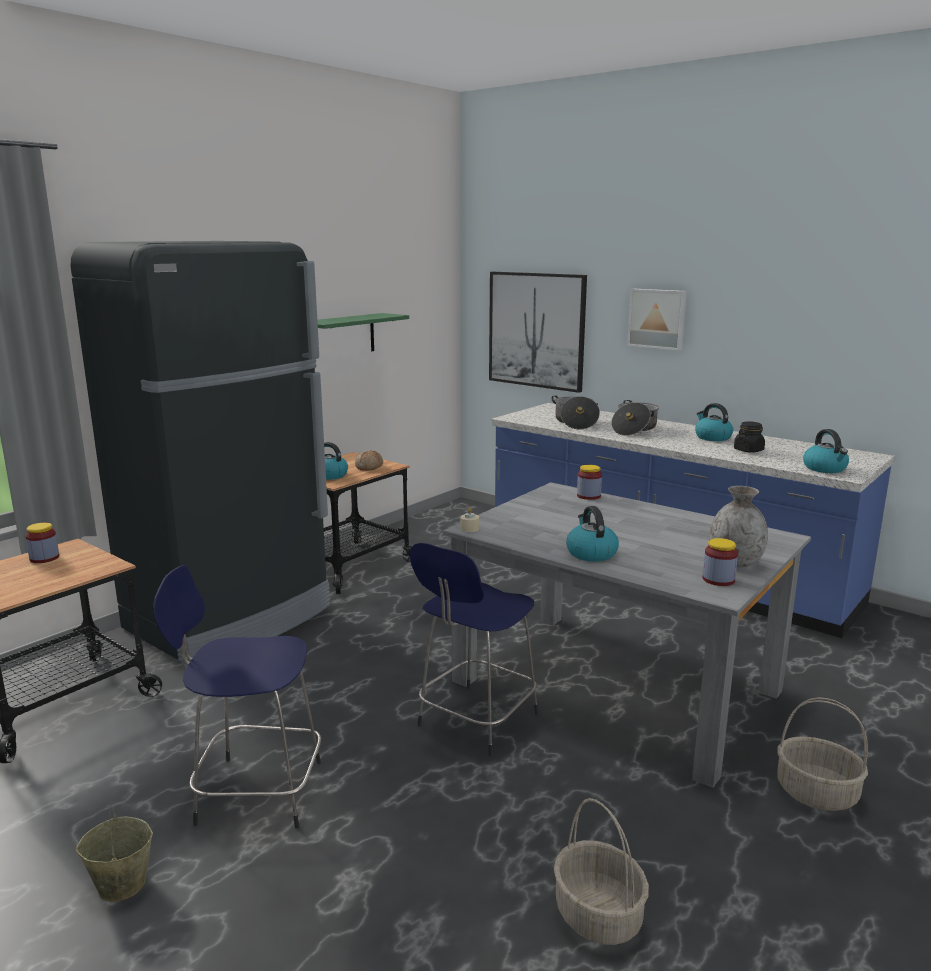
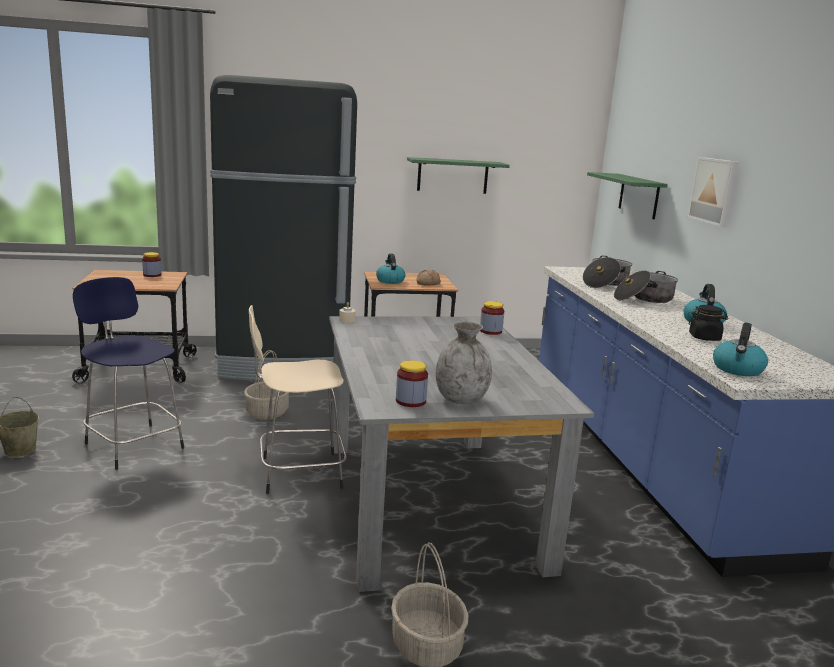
camera: 40 degrees right, 0 degrees up
blue stool [410,543,538,757] -> beige stool [249,305,347,494]
picture [489,272,587,393] -> green shelf [587,172,668,219]
basket [554,798,649,945] -> basket moved to [244,350,289,420]
kettle [566,506,619,562] -> none

